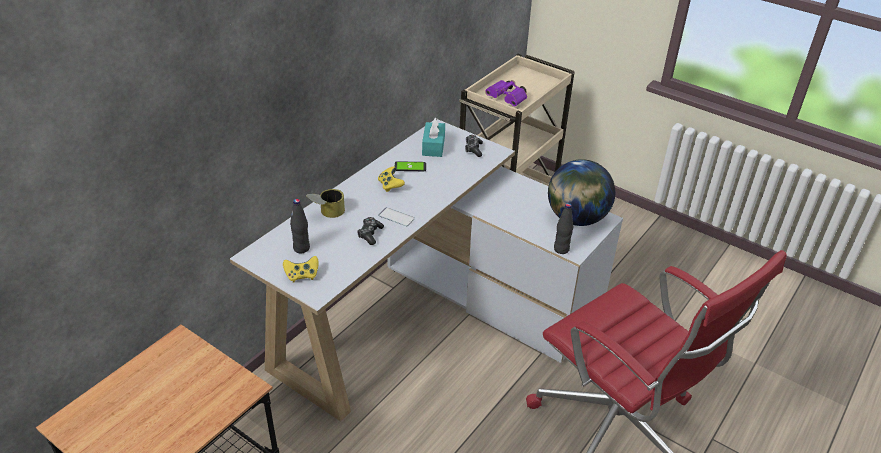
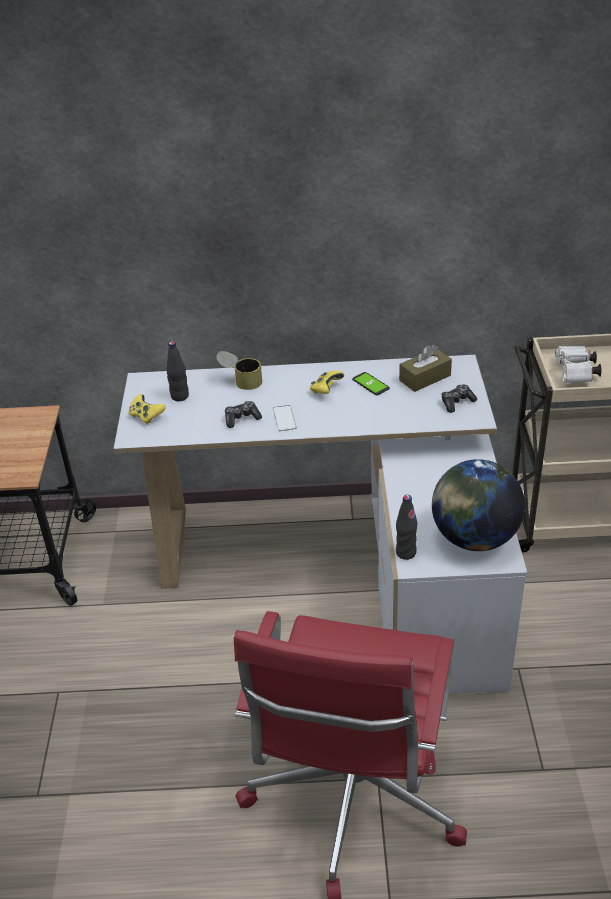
camera: 55 degrees right, 0 degrees up
turquoise tissue box [422,117,445,157] -> brown tissue box [399,345,452,392]
purple binoculars [485,80,527,107] -> white binoculars [555,346,602,383]

